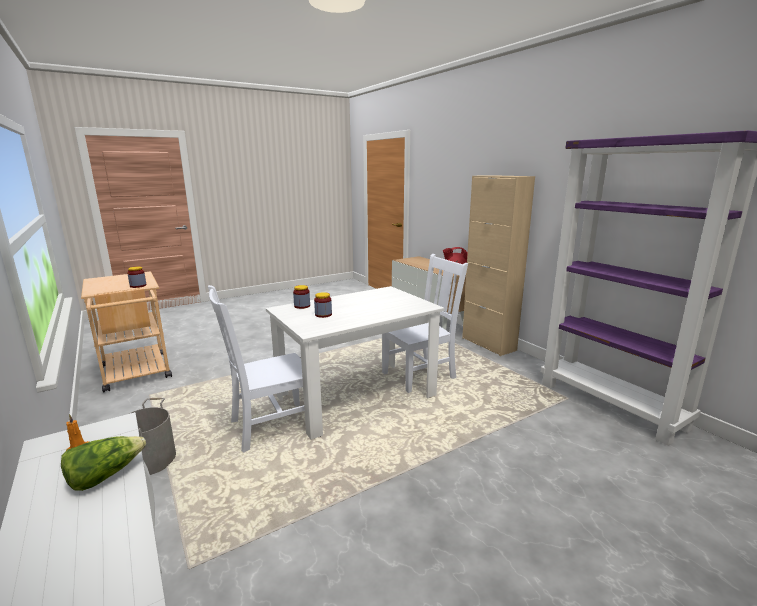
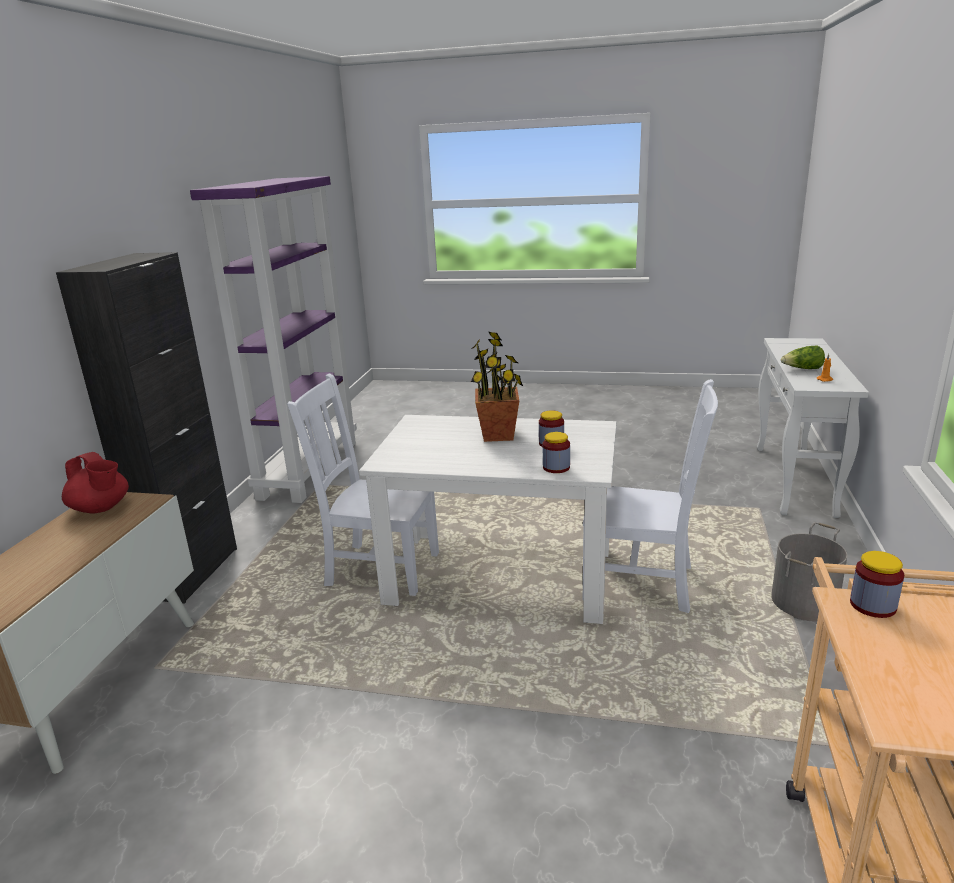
camera: 135 degrees left, 5 degrees up
beige cabinet [462,175,535,356] -> black cabinet [56,252,237,603]
none -> potted plant [471,332,523,442]

